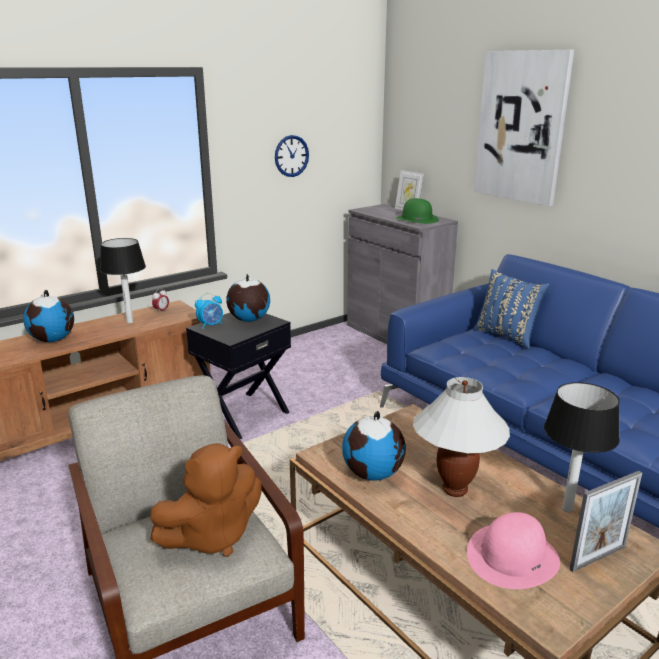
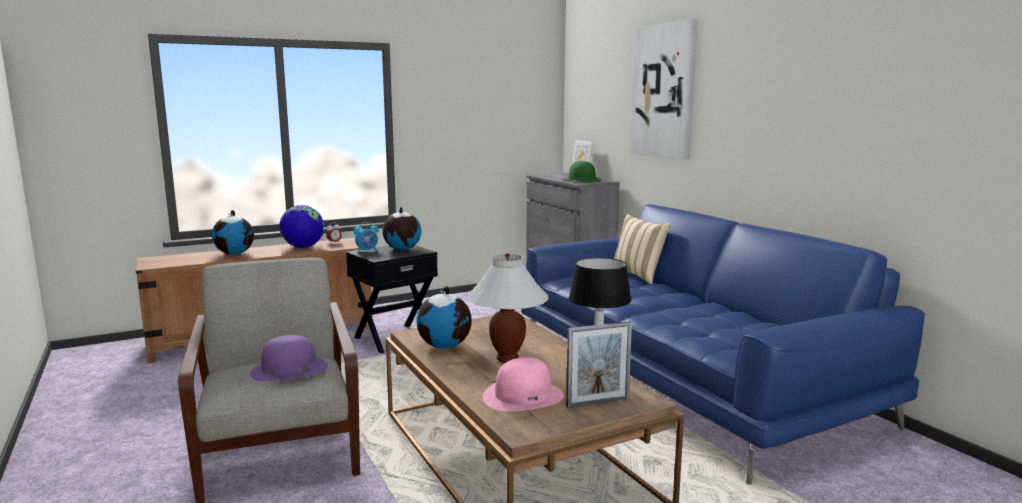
camera: 10 degrees right, 10 degrees down
table lamp [100,238,146,323] -> globe [279,205,324,248]
brown plush toy [150,443,261,557] -> purple hat [250,335,328,381]
wall clock [275,135,309,177] -> none
blue pillow [473,269,550,349] -> beige pillow [614,214,671,284]

